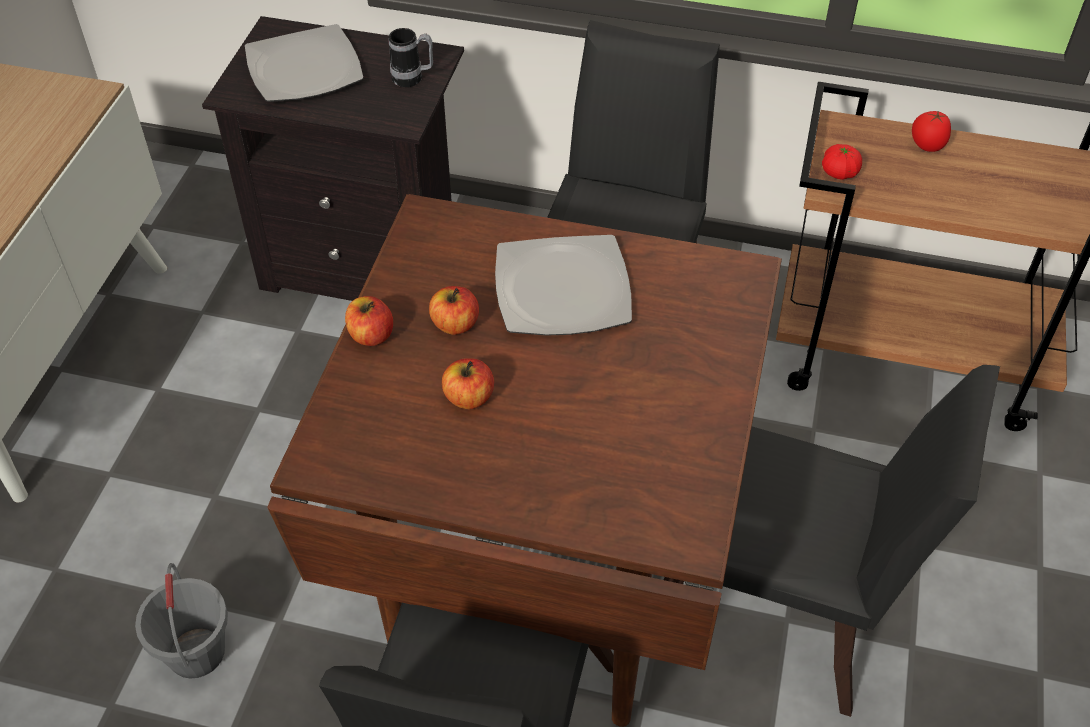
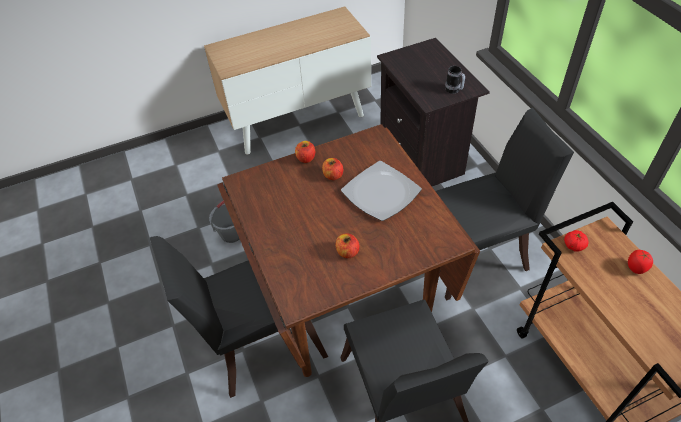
camera: 55 degrees right, 0 degrees up
plate [245,24,364,102] -> none
apple [442,358,494,409] -> apple moved to [336,233,360,258]

